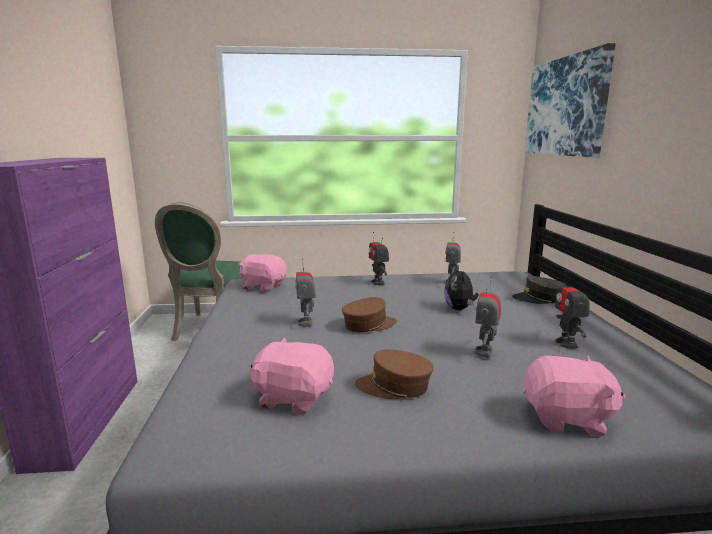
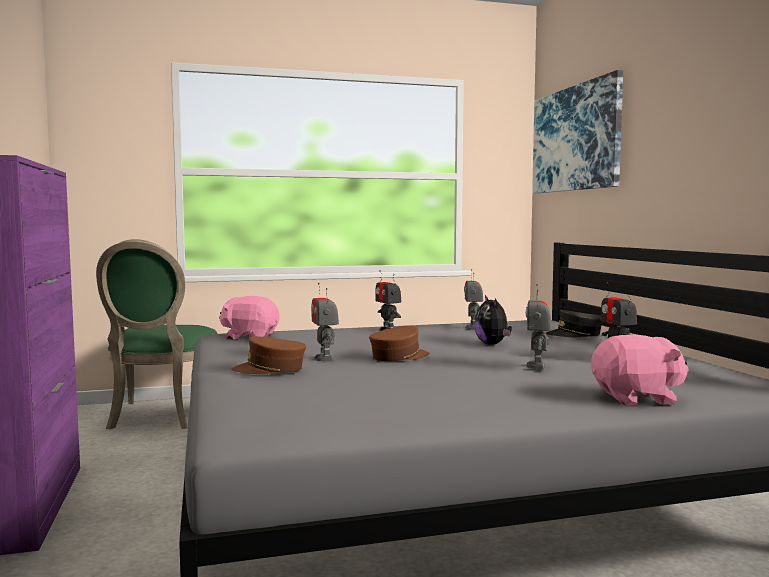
camera: 10 degrees left, 10 degrees down
pink plush toy [250,338,334,415] -> none
brown cap [355,349,434,399] -> brown cap moved to [231,336,306,374]

